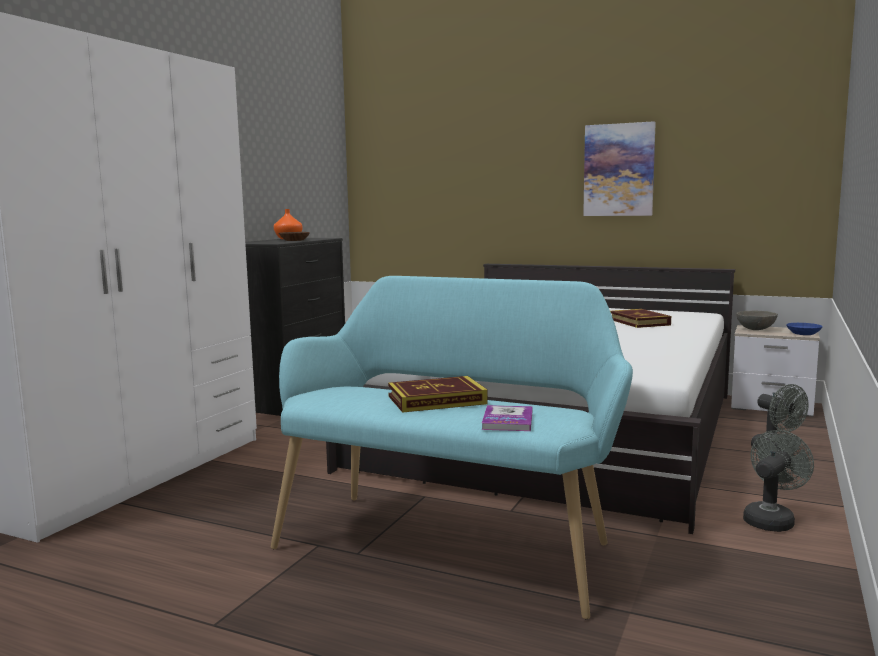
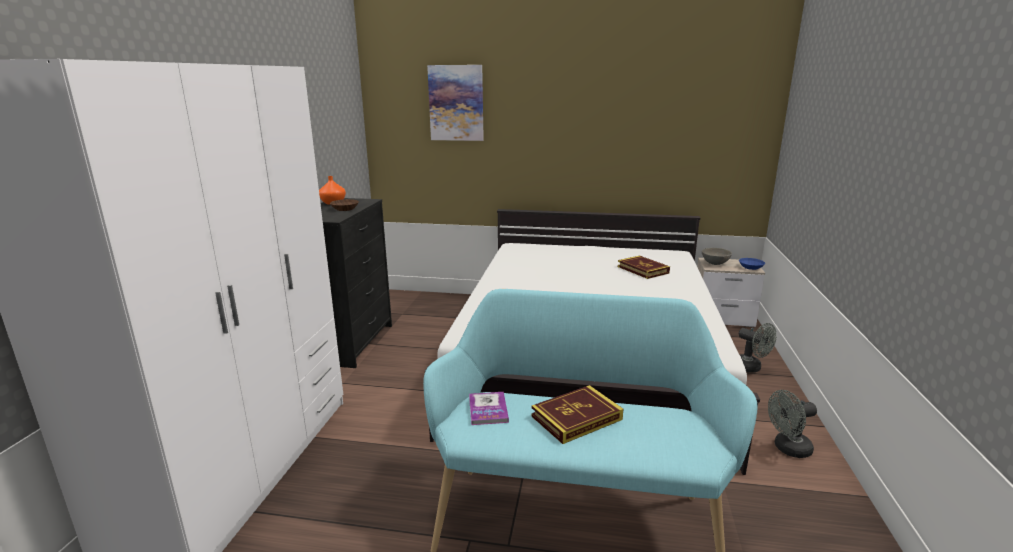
camera: 15 degrees left, 10 degrees up
book [482,405,532,431] -> book moved to [469,392,509,425]
picture [583,121,656,216] -> picture moved to [427,65,484,141]
grey fan [743,430,814,532] -> grey fan turned 135 degrees counterclockwise [768,390,817,458]

